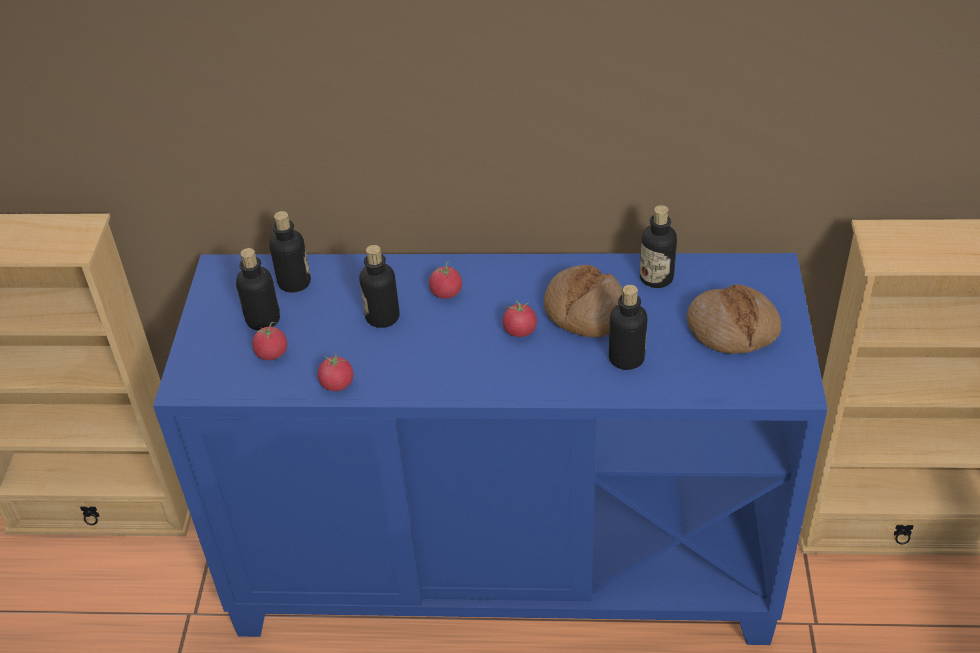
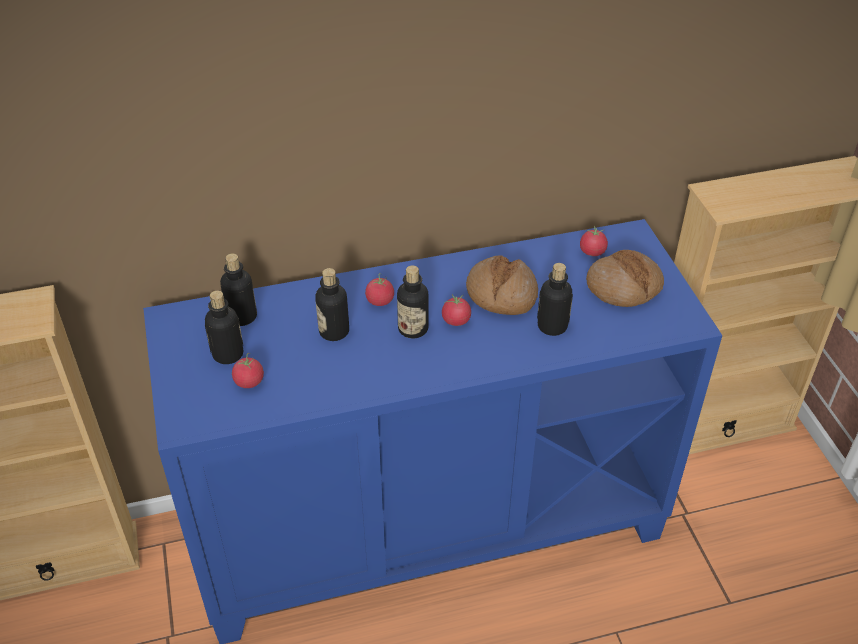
camera: 20 degrees left, 0 degrees up
tomato [318,352,353,391] -> tomato moved to [580,225,608,256]
bottle [640,205,677,288] -> bottle moved to [397,265,429,338]

